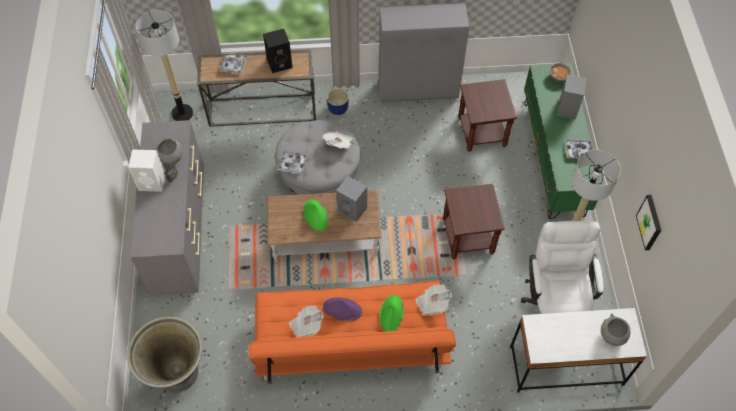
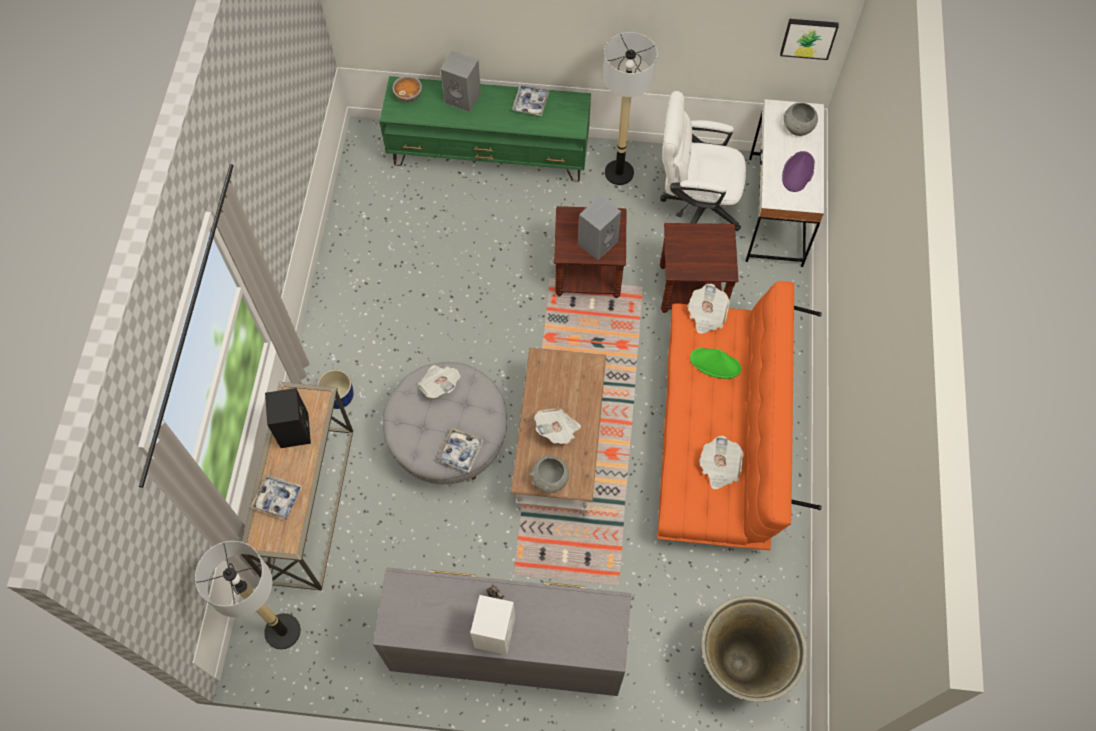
camera: 80 degrees left, 5 degrees up
grey bowl [155,137,182,165] -> grey bowl moved to [529,456,569,493]
green hat [303,199,328,231] -> newspaper [534,409,581,444]
purple hat [323,297,362,321] -> purple hat moved to [782,151,815,192]
grey speaker [336,176,367,222] -> grey speaker moved to [578,196,621,260]
grey cabinet [379,3,469,102] -> none
brown side table [458,79,517,152] -> brown side table moved to [660,223,738,313]
picture [636,195,661,250] -> picture moved to [780,19,839,60]

